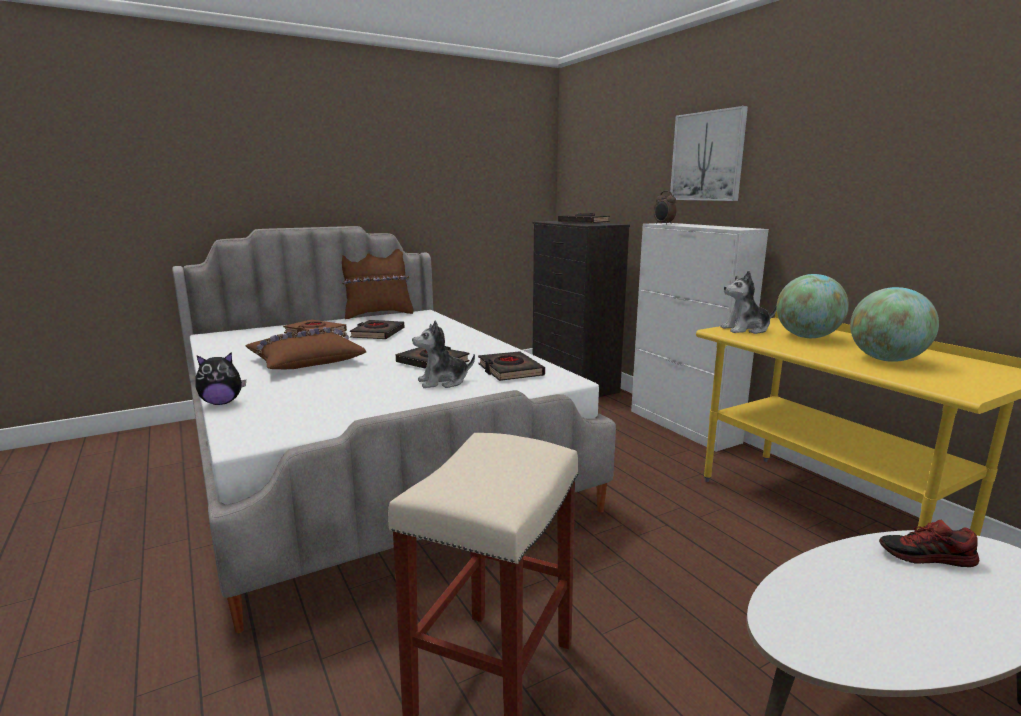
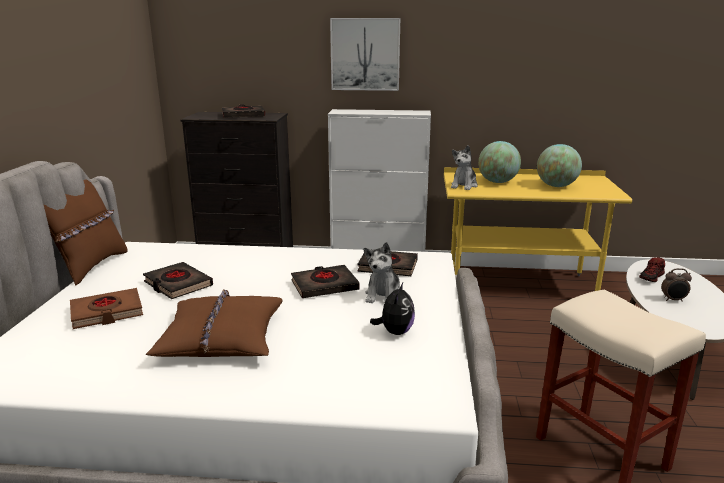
camera: 55 degrees left, 5 degrees up
plush toy [195,353,246,405] -> plush toy moved to [370,283,415,335]
alarm clock [654,191,676,225] -> alarm clock moved to [661,268,692,302]

